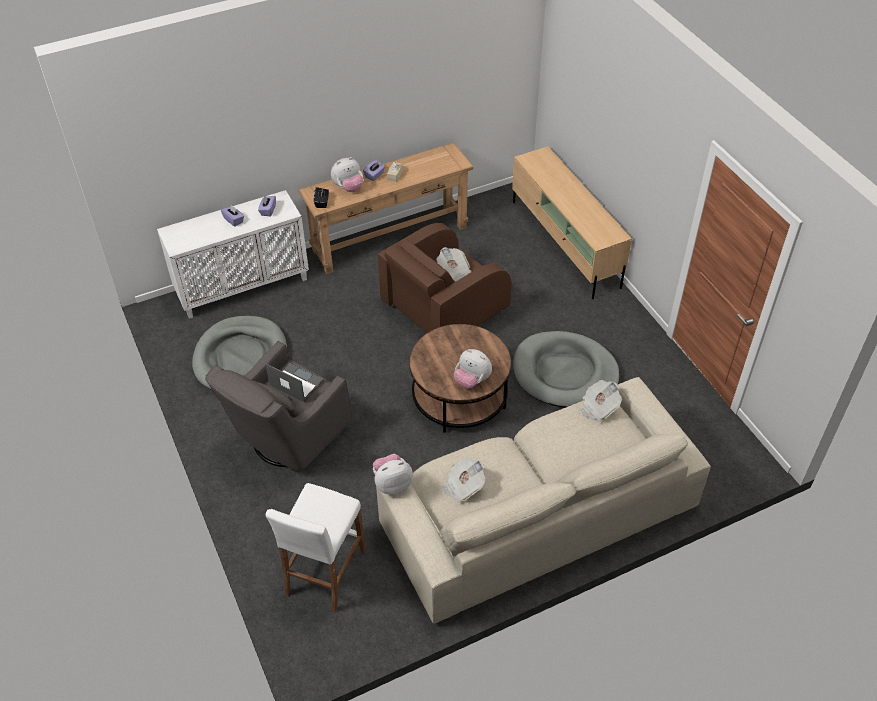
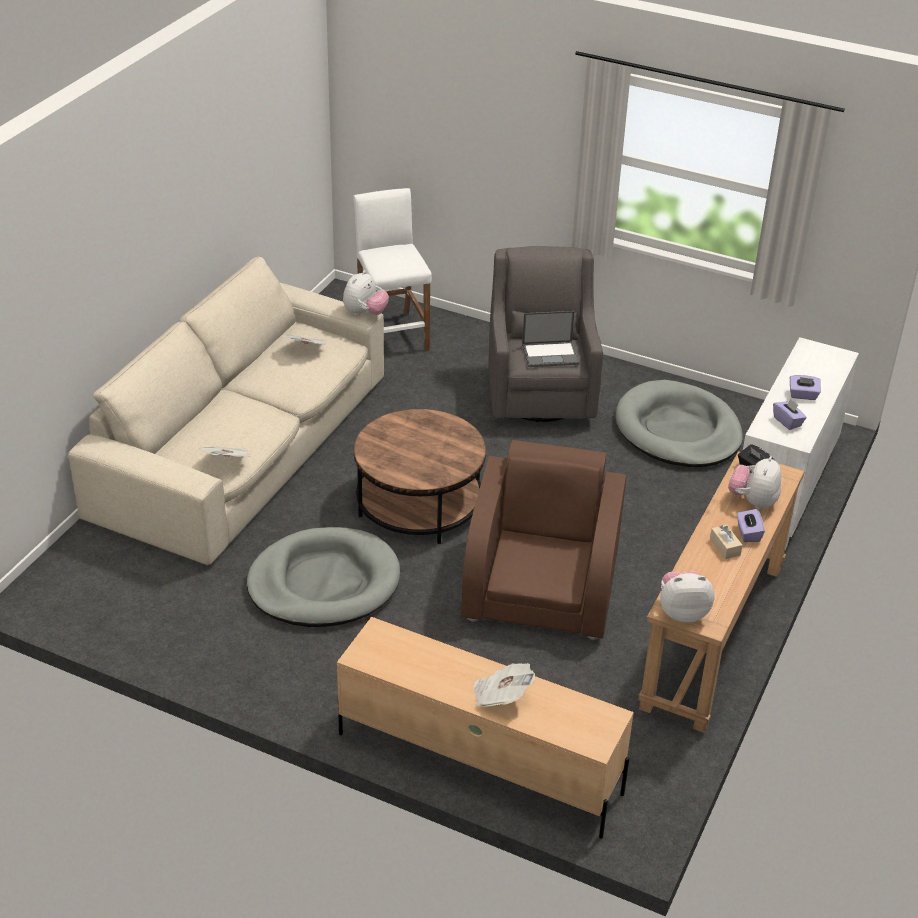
camera: 140 degrees right, 10 degrees down
newspaper [437,247,472,282] -> newspaper moved to [473,663,535,707]
plush toy [454,349,492,388] -> plush toy moved to [660,571,715,623]

